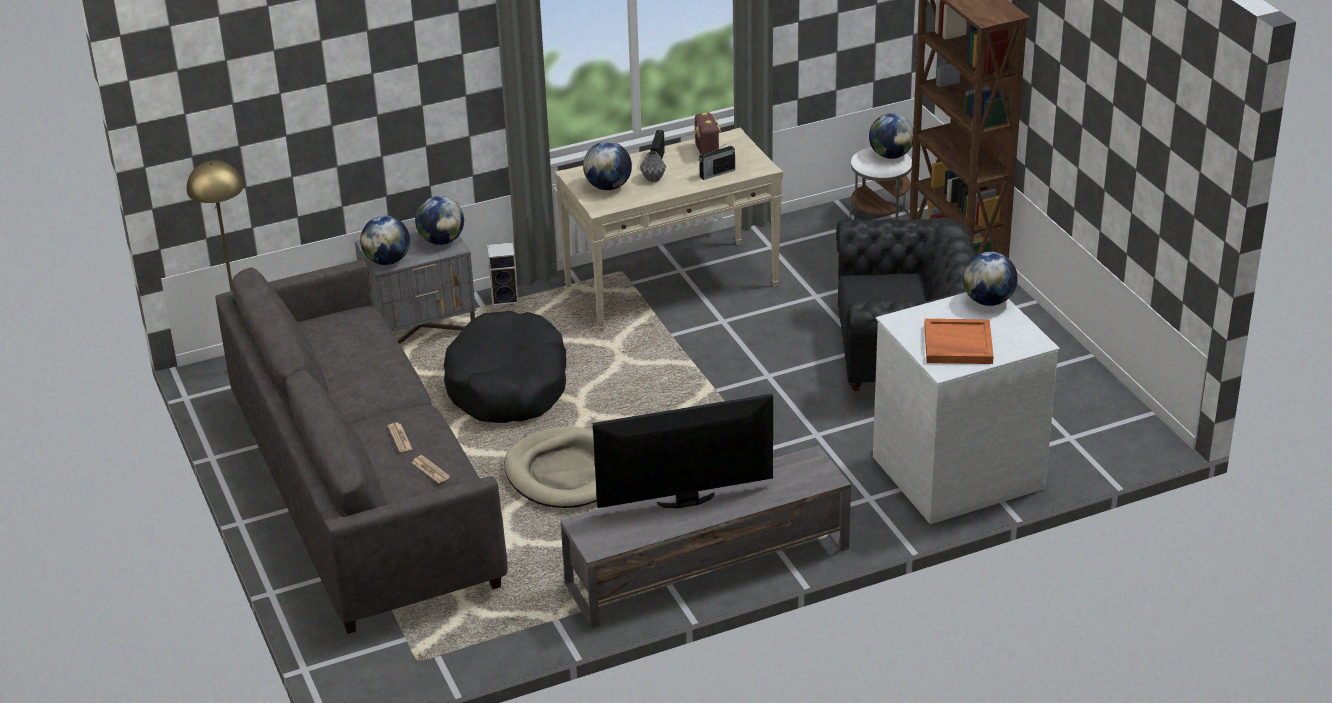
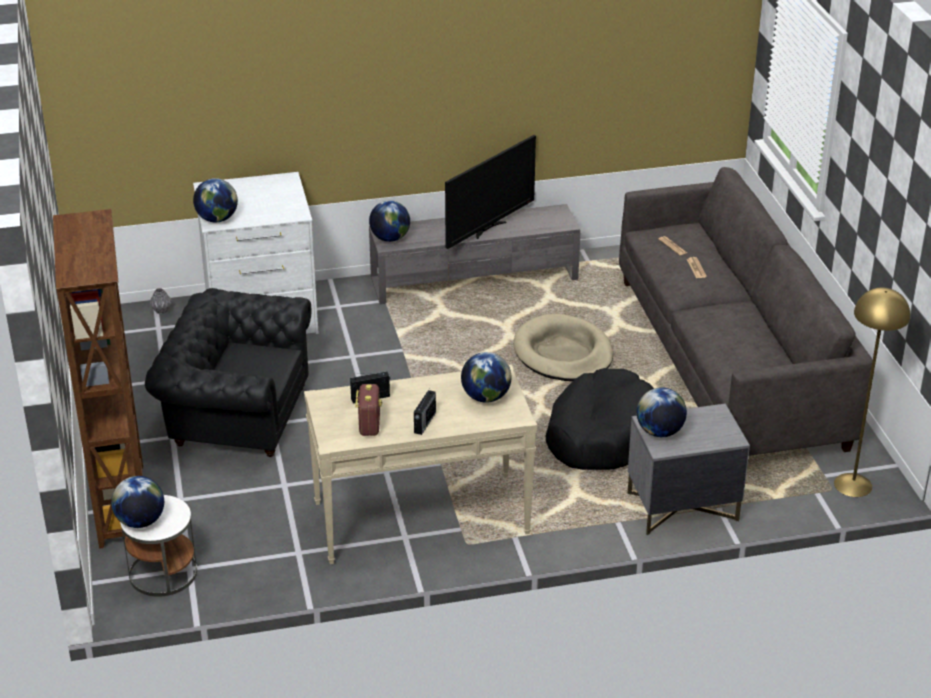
camera: 170 degrees left, 0 degrees up
globe [360,216,410,265] -> globe moved to [369,200,410,242]
speaker [487,242,519,309] -> none
television [593,394,773,508] -> television turned 45 degrees counterclockwise [445,135,536,249]
grey vase [640,151,666,182] -> grey vase moved to [150,288,172,314]
orange tray [924,319,994,364] -> none

